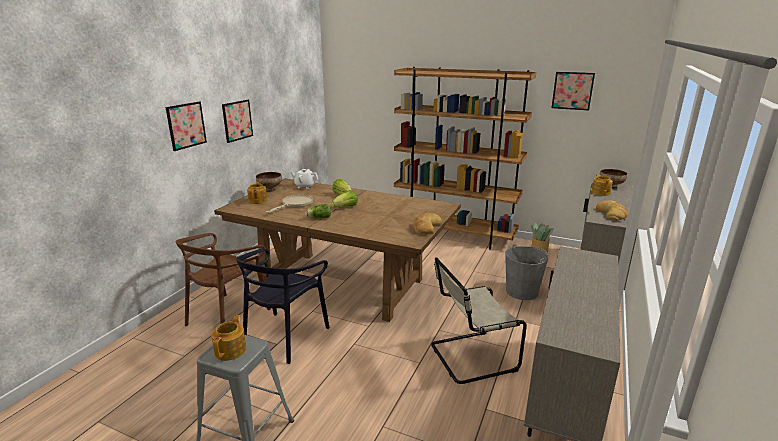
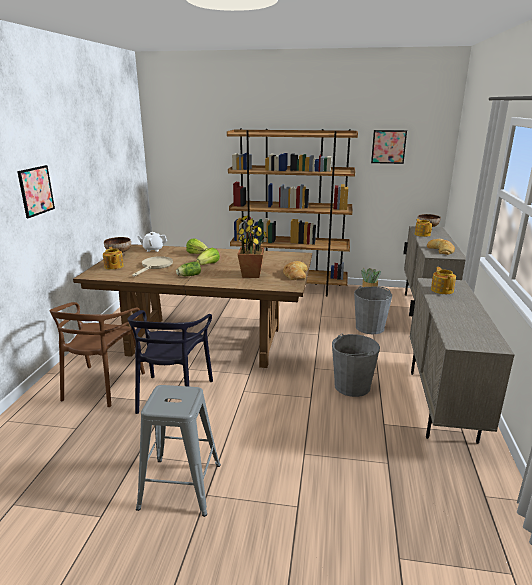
camera: 15 degrees left, 0 degrees up
teapot [211,315,246,361] -> teapot moved to [431,267,456,294]
picture [222,100,253,143] -> none
beige chair [431,257,527,384] -> grey bucket [332,334,380,397]
none -> potted plant [237,215,268,278]

